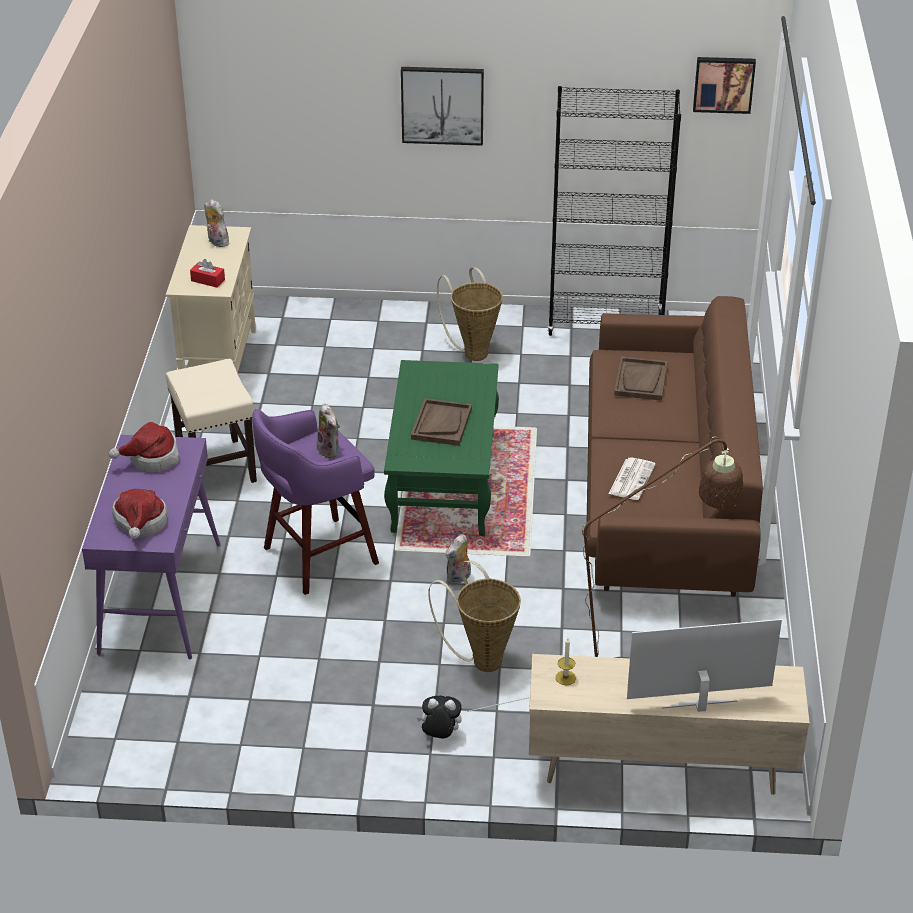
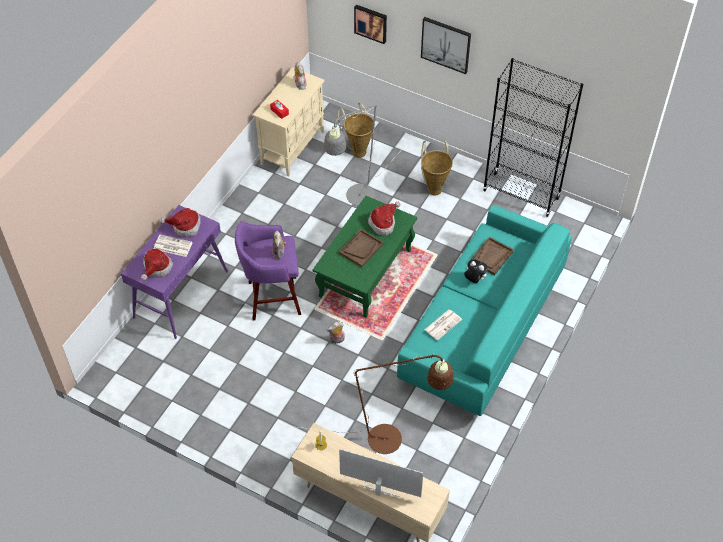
camera: 25 degrees right, 15 degrees up
beige stool [166,359,257,483] -> none
plush toy [417,695,462,739] -> plush toy moved to [464,259,488,283]
basket [428,560,521,672] -> basket moved to [338,103,375,158]
brown sofa [587,296,763,597] -> turquoise sofa [397,204,571,416]
picture [693,57,756,114] -> picture moved to [354,5,387,44]
none -> newspaper [154,235,193,257]
none -> grey floor lamp [324,105,405,206]
none -> hat [368,202,401,236]

